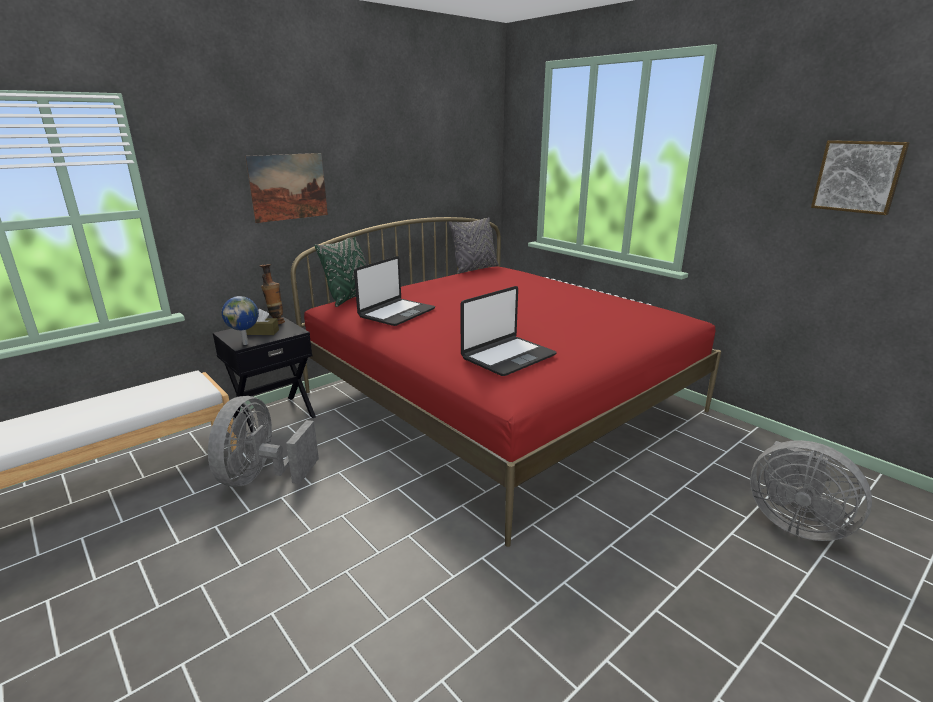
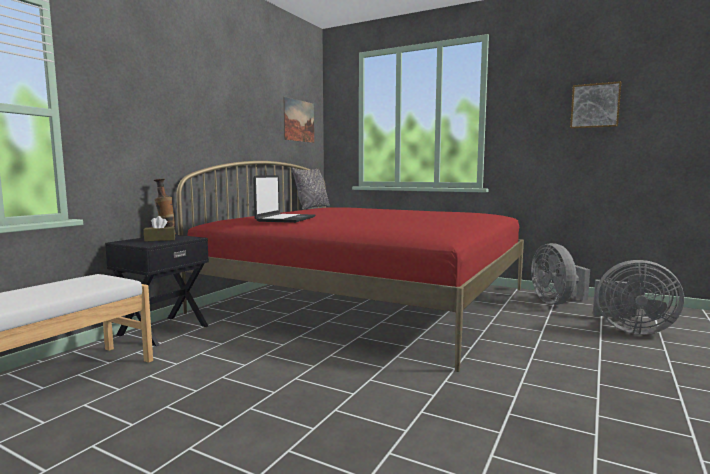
camera: 20 degrees left, 15 degrees down
grey fan [208,396,319,487] -> grey fan moved to [531,243,590,305]
globe [222,296,259,345] -> none
picture [245,153,328,223] -> picture moved to [283,97,314,143]
green pillow [314,236,366,307] -> none
laptop [460,286,557,376] -> none

